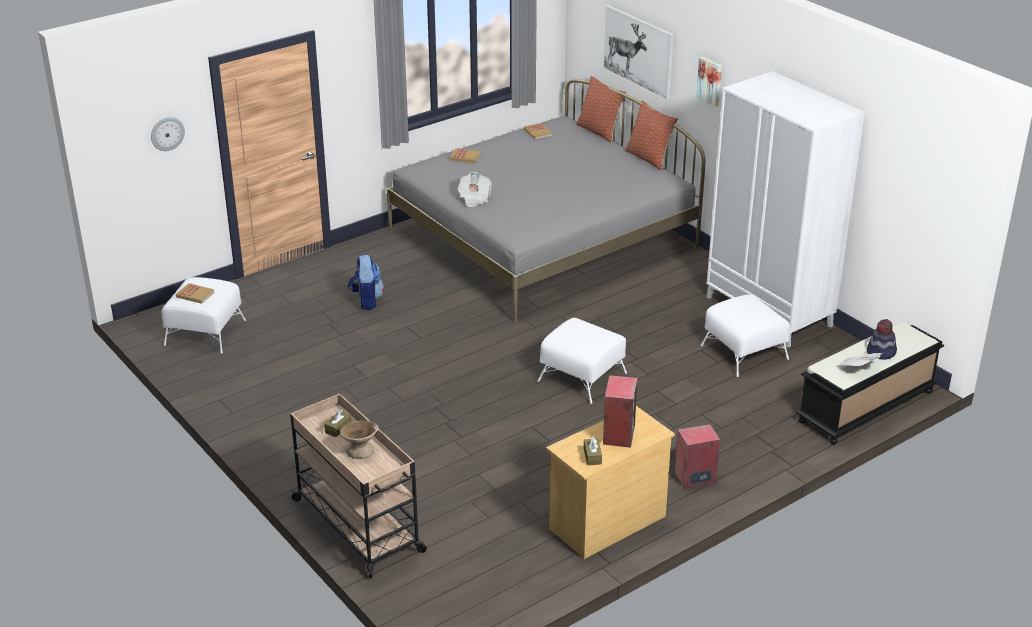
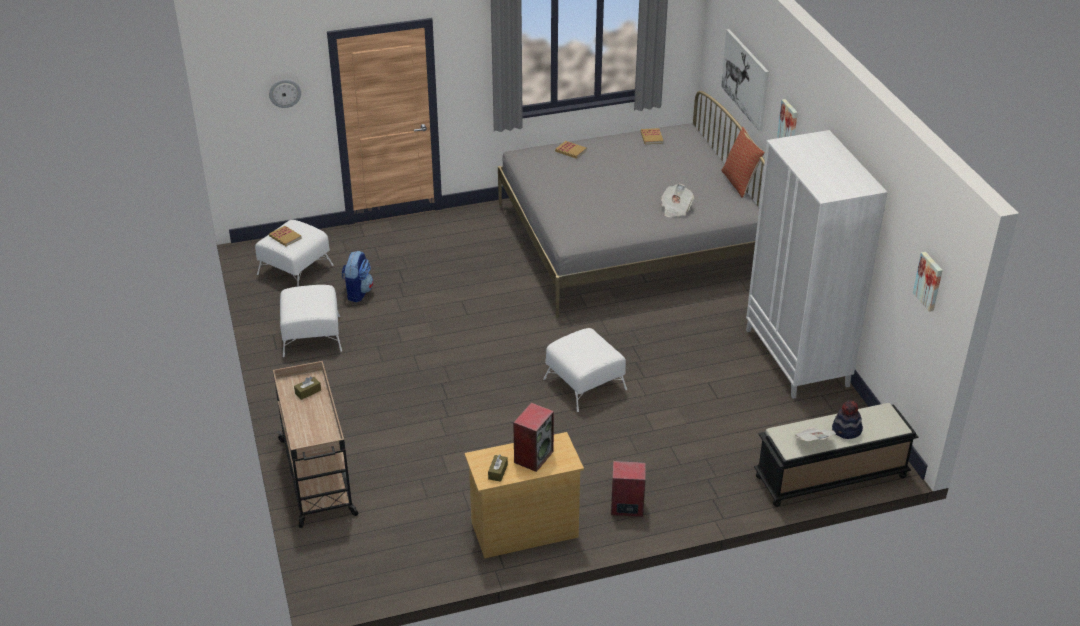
camera: 20 degrees right, 5 degrees up
beige bowl [340,421,378,459] -> none
backpack [348,255,384,310] -> backpack moved to [341,251,374,302]
newspaper [457,172,492,207] -> newspaper moved to [661,184,694,217]
pillow [576,76,626,142] -> none
white ottoman [700,294,790,377] -> white ottoman moved to [280,285,342,357]
none -> picture [913,252,943,312]

